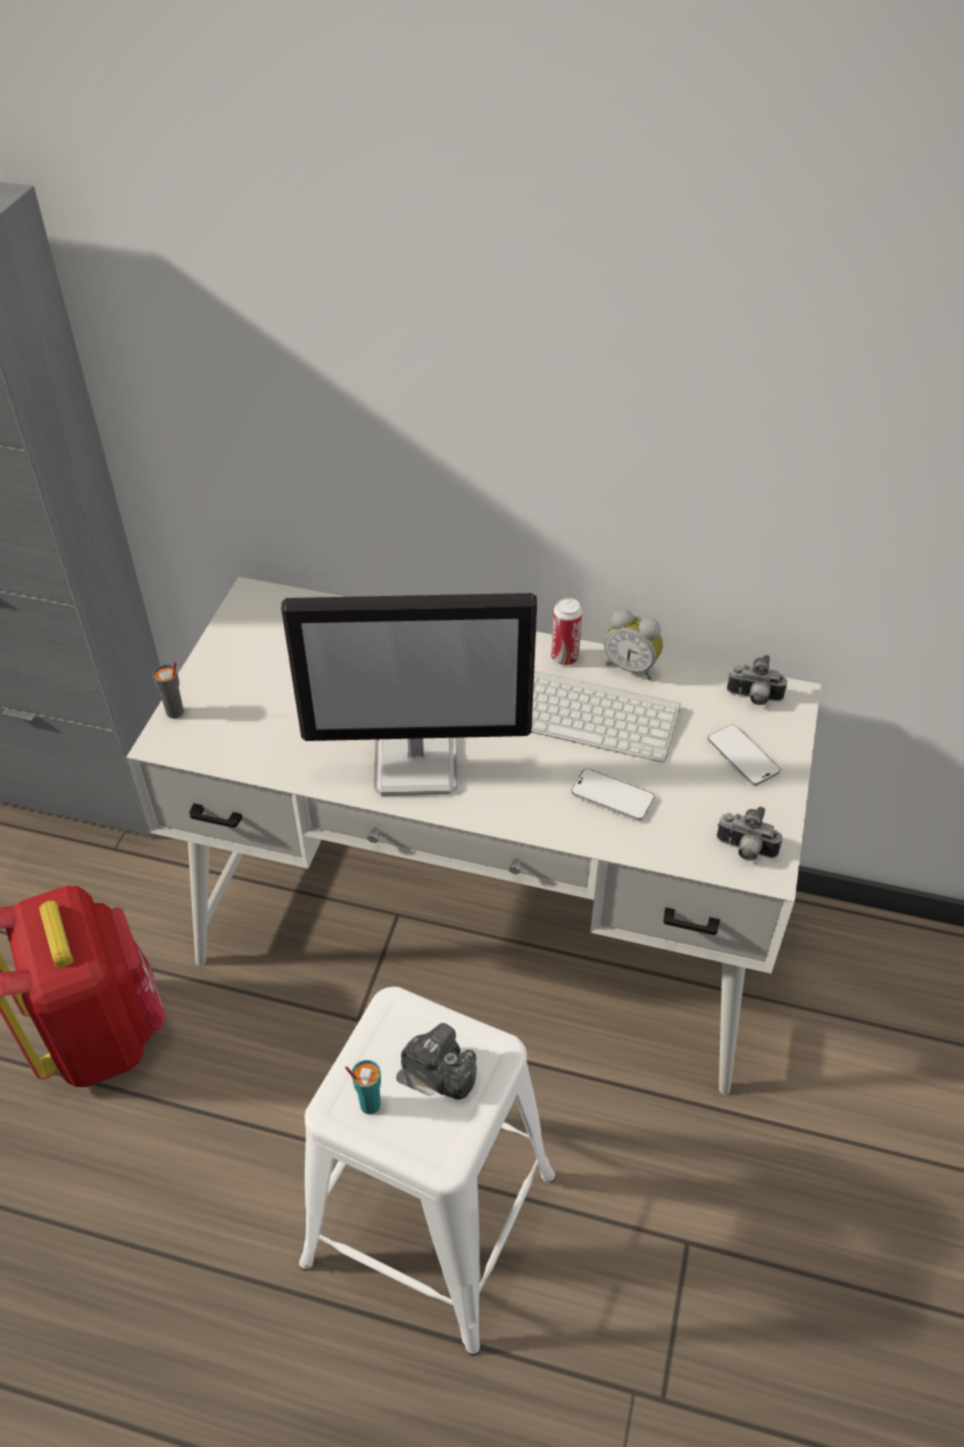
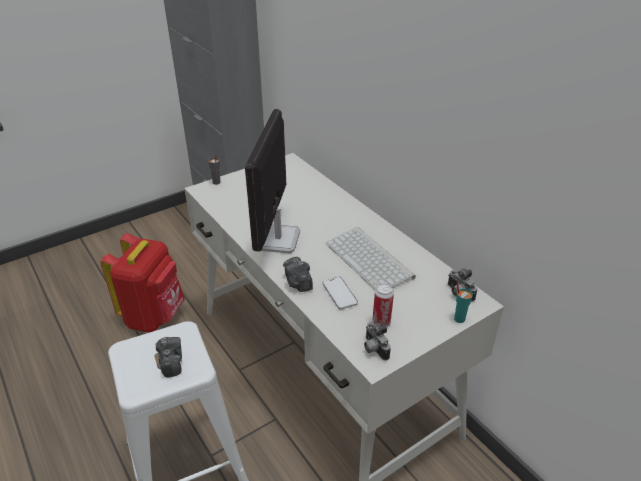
camera: 40 degrees right, 10 degrees down
monitor [281,593,537,796] -> monitor turned 60 degrees clockwise [245,109,300,253]
turquoise cup [345,1060,381,1114] -> turquoise cup moved to [454,282,473,323]
can [551,598,582,665] -> can moved to [372,284,394,327]
alarm clock [604,609,663,680] -> none
phone [707,725,781,786] -> none
none -> camera [283,257,313,292]

